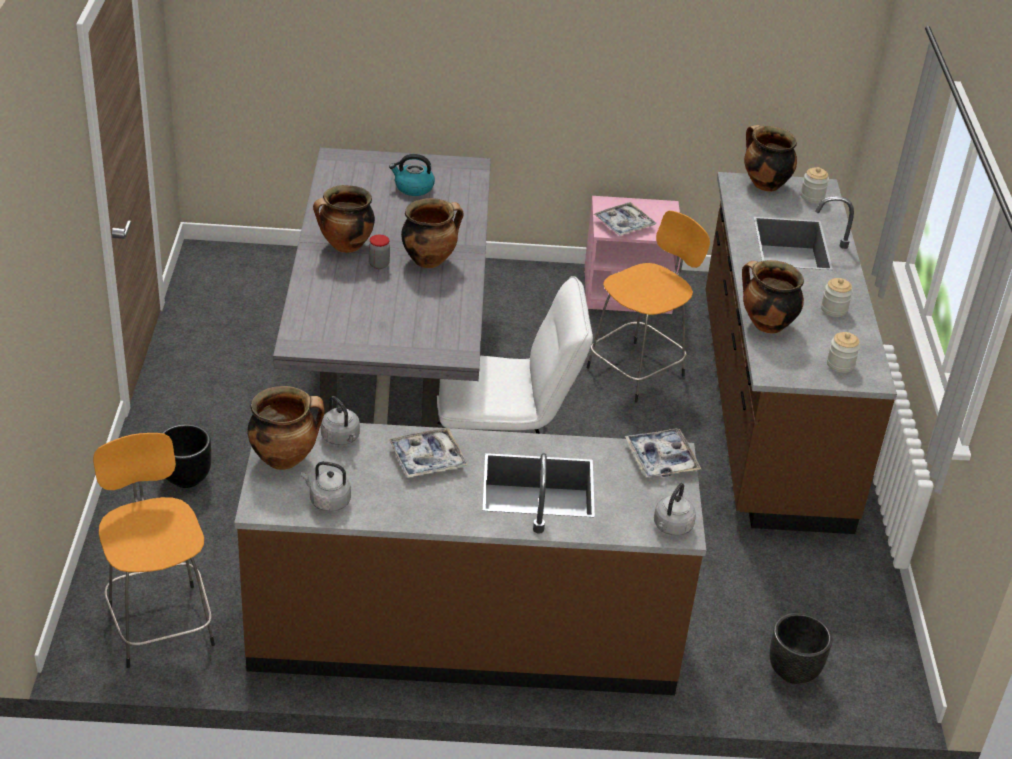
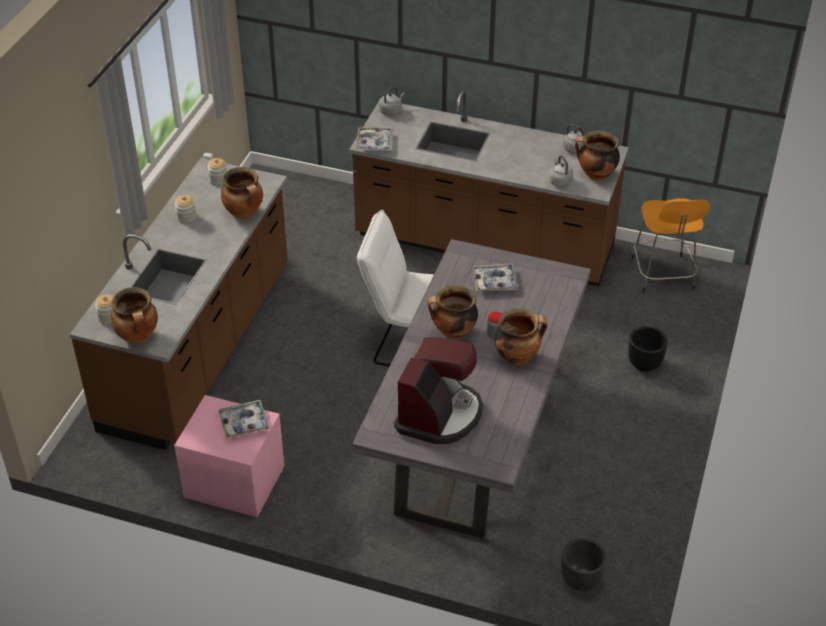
camera: 160 degrees left, 5 degrees up
kettle [389,154,435,196] -> coffee machine [394,337,483,444]
tray [389,427,468,478] -> tray moved to [473,264,518,291]
orange stool [587,211,710,403] -> none
black planter [769,613,832,684] -> black planter moved to [561,538,606,591]

